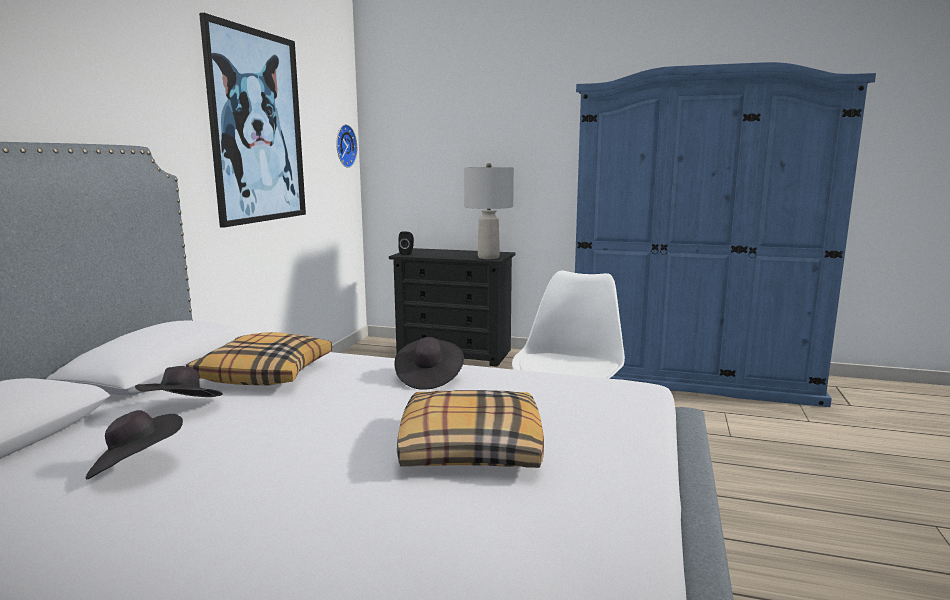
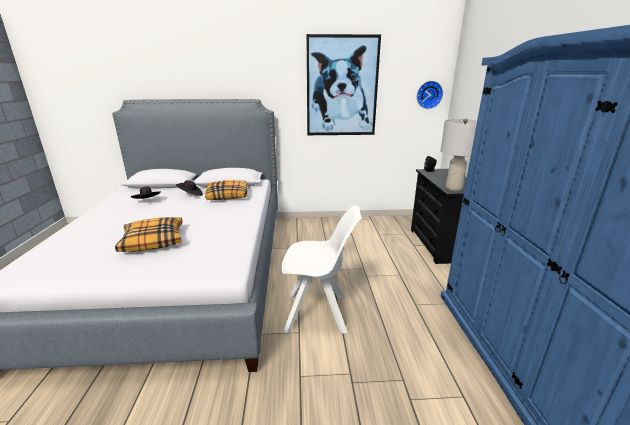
camera: 70 degrees right, 10 degrees up
black hat [394,337,464,390] -> none

